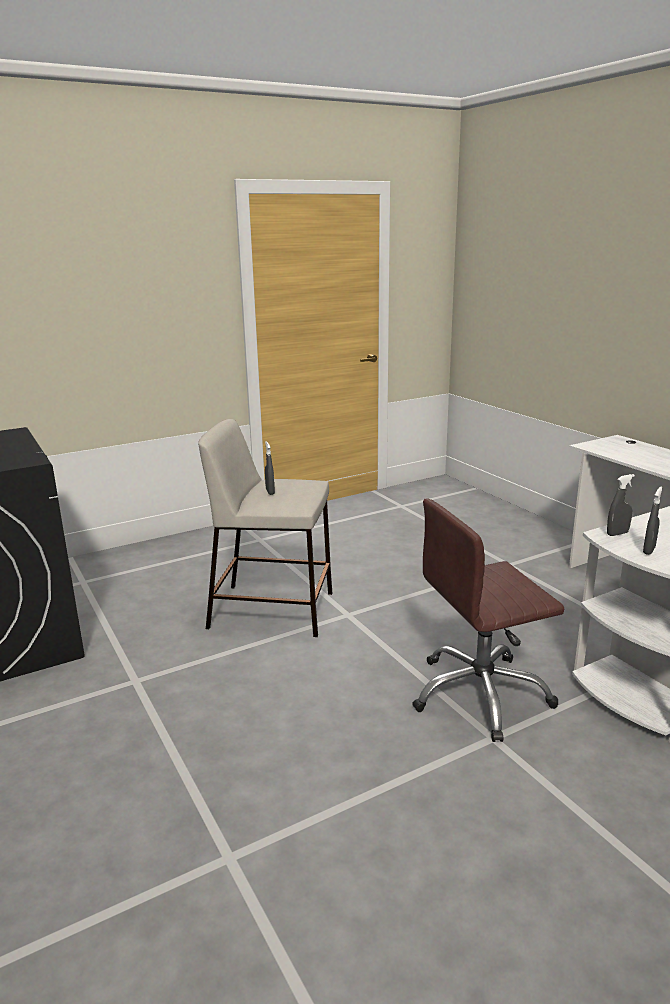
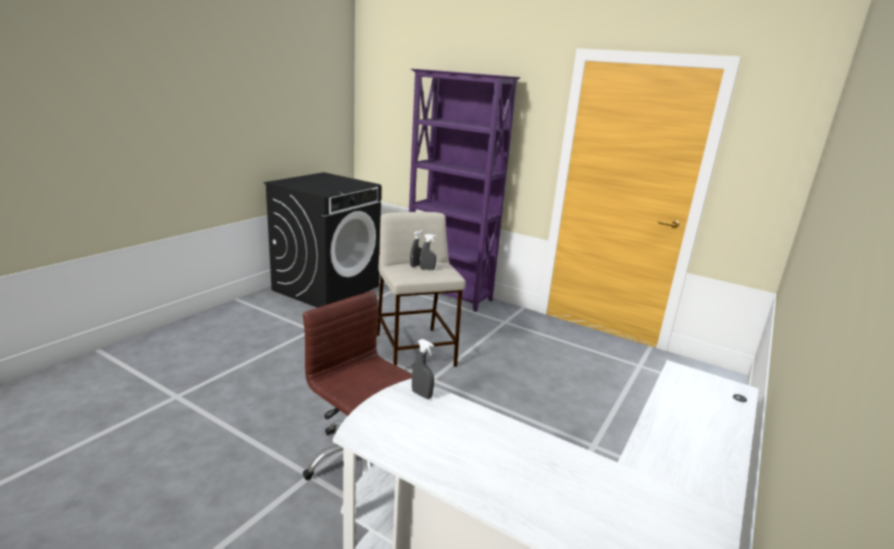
camera: 60 degrees right, 0 degrees up
grey spray bottle [643,486,662,555] -> grey spray bottle moved to [420,234,436,270]
none -> purple bookcase [409,69,521,312]

